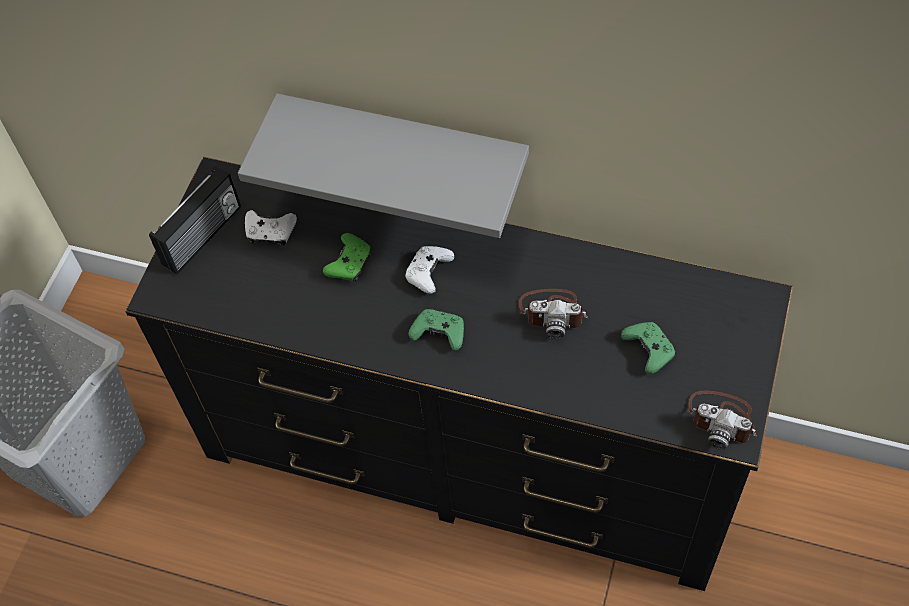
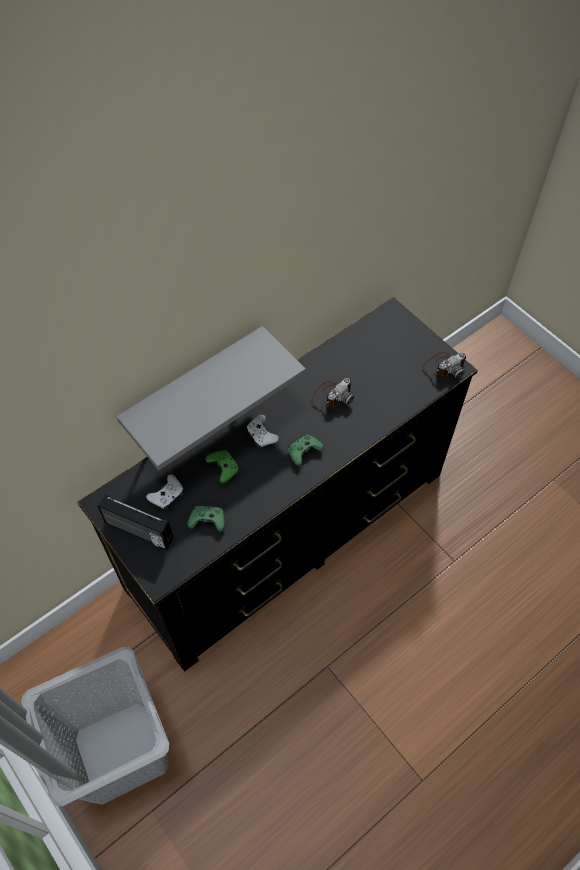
camera: 60 degrees left, 0 degrees up
radio [149,166,241,275] -> radio turned 135 degrees clockwise [98,495,174,550]
green game controller [621,322,676,374] -> green game controller moved to [187,505,225,532]

